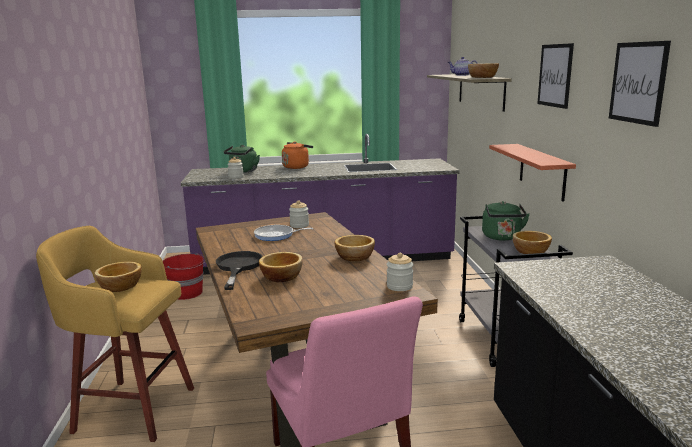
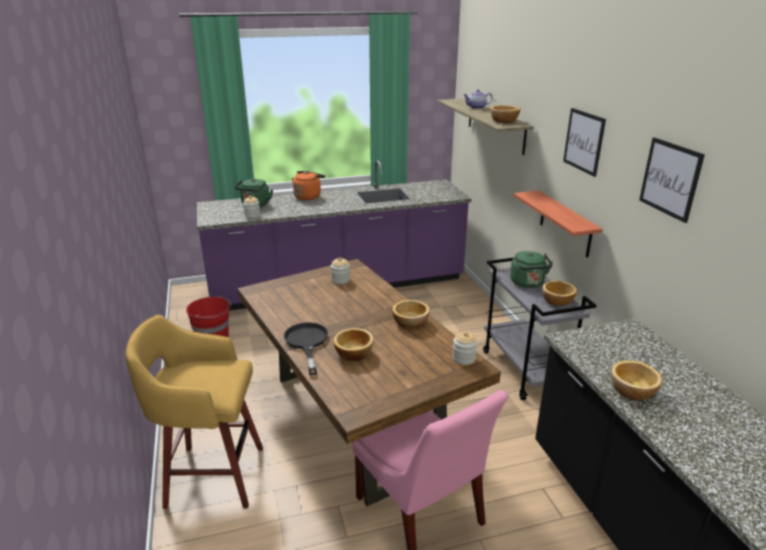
camera: 10 degrees left, 10 degrees up
bowl [95,261,142,292] -> bowl moved to [611,360,662,401]
frying pan [254,225,313,241] -> none

